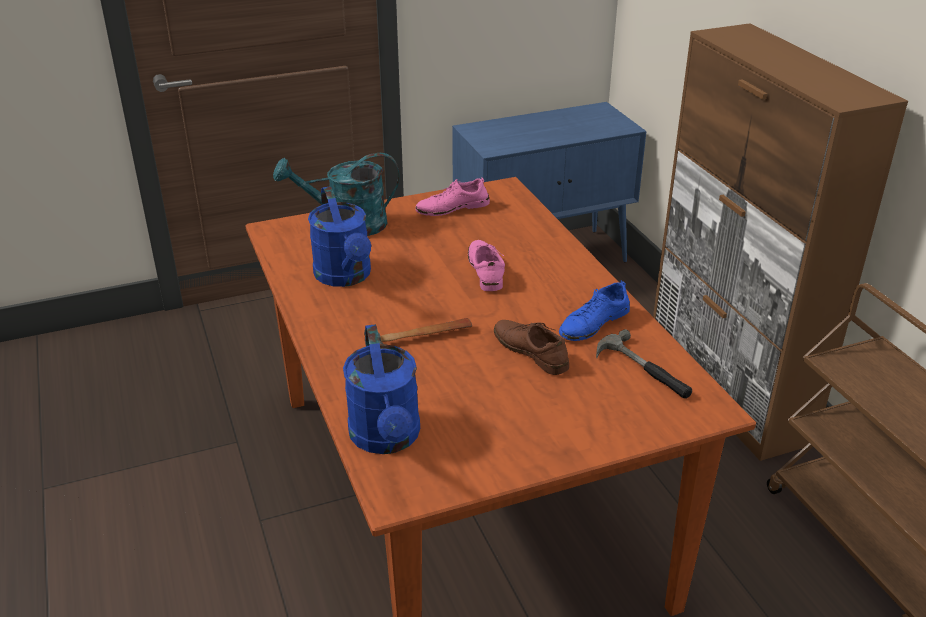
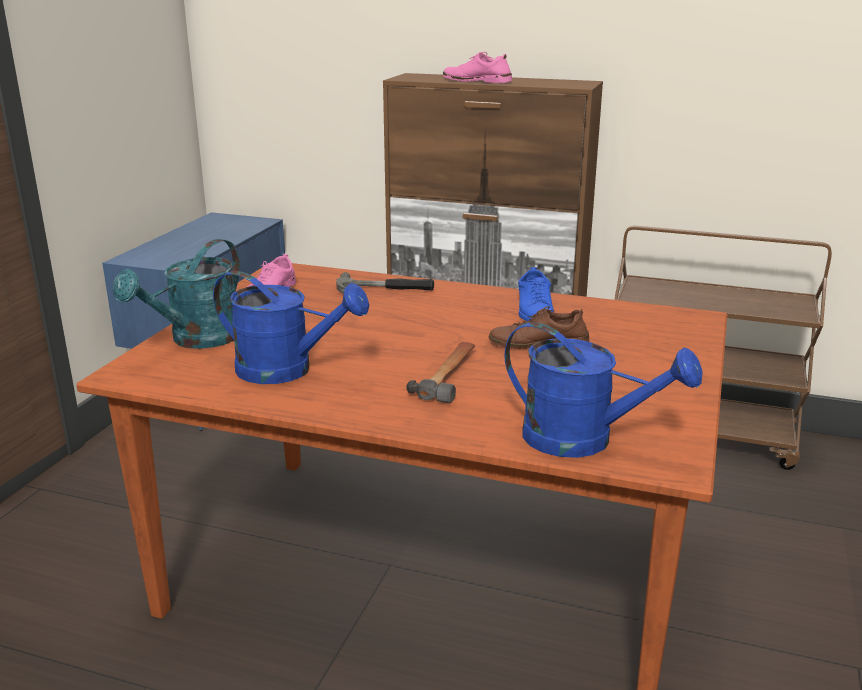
camera: 50 degrees left, 10 degrees down
pink shoe [468,240,505,291] -> pink shoe moved to [443,52,512,83]
hammer [596,329,692,399] -> hammer moved to [336,272,434,294]

